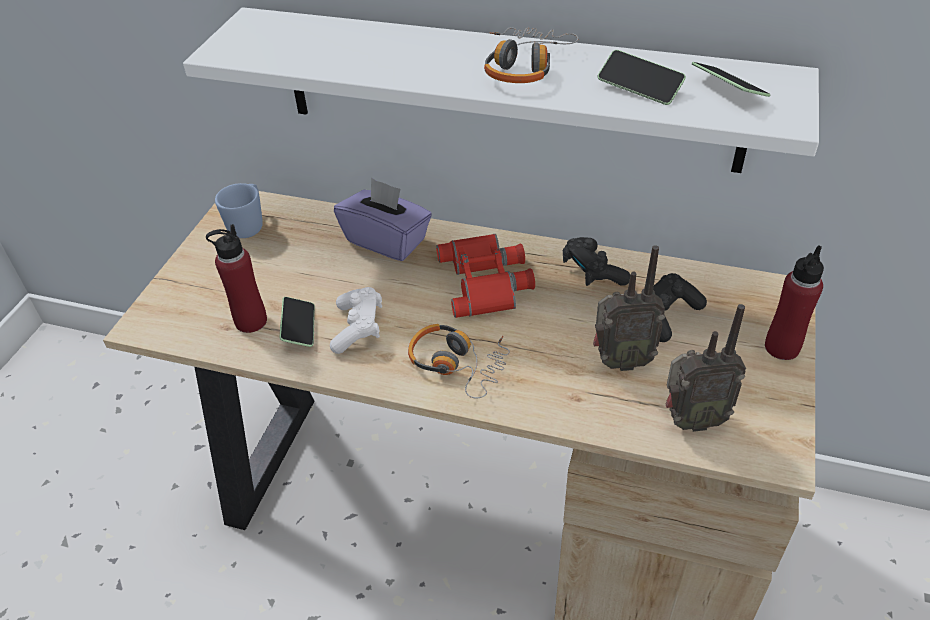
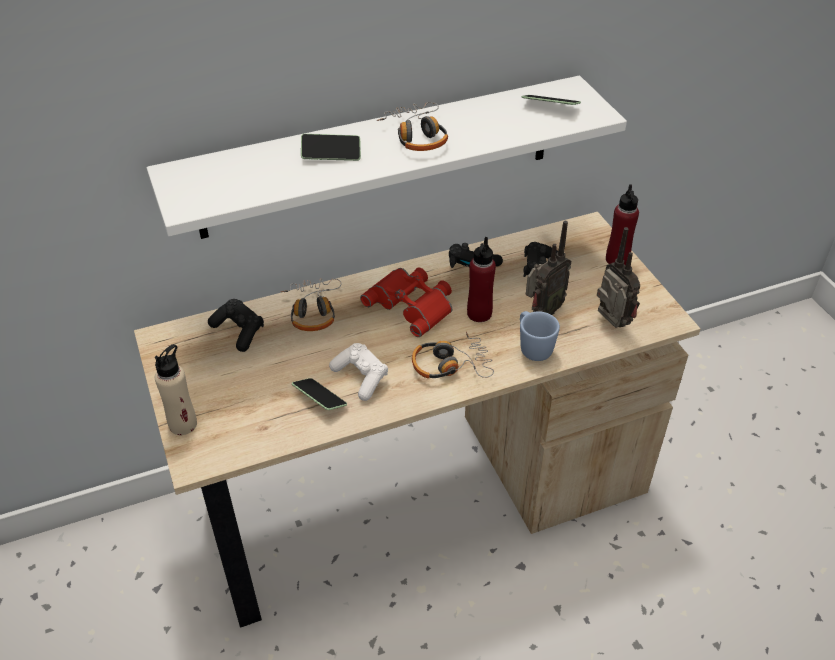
camera: 40 degrees left, 0 degrees up
red bottle [206,224,267,333] -> red bottle moved to [467,237,496,322]
blue mug [215,183,263,238] -> blue mug moved to [520,311,560,361]
purple tissue box [334,177,432,261] -> headphones [280,278,342,331]
phone [598,50,686,105] -> phone moved to [301,134,361,161]
radio [666,304,746,432] -> radio turned 75 degrees counterclockwise [597,227,640,328]
none -> beige bottle [155,344,197,435]
none -> black game controller [208,299,264,352]

